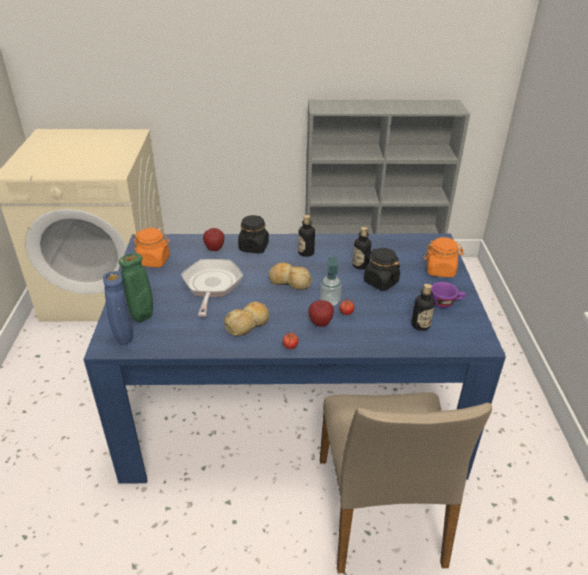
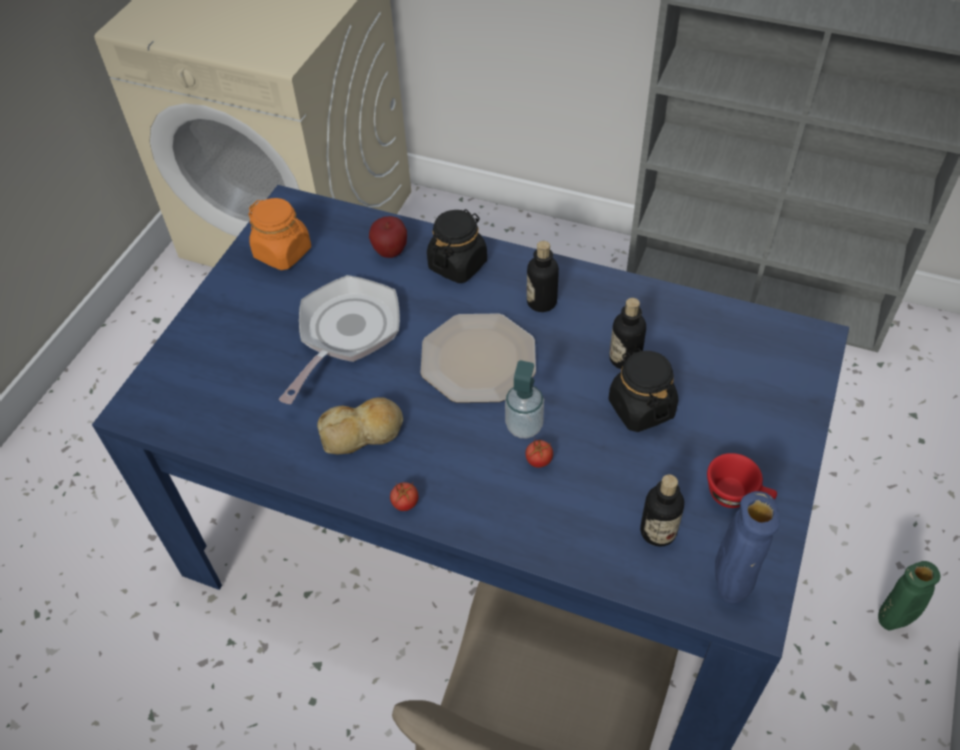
camera: 25 degrees right, 15 degrees up
blue vase [103,271,133,345] -> blue vase moved to [715,491,780,604]
green vase [118,253,153,322] -> green vase moved to [878,561,940,631]
bread [269,263,312,290] -> plate [421,313,536,403]
apple [308,300,334,327] -> none
orange jar [424,237,464,277] -> none
purple cup [431,282,466,308] -> red cup [707,453,777,508]

